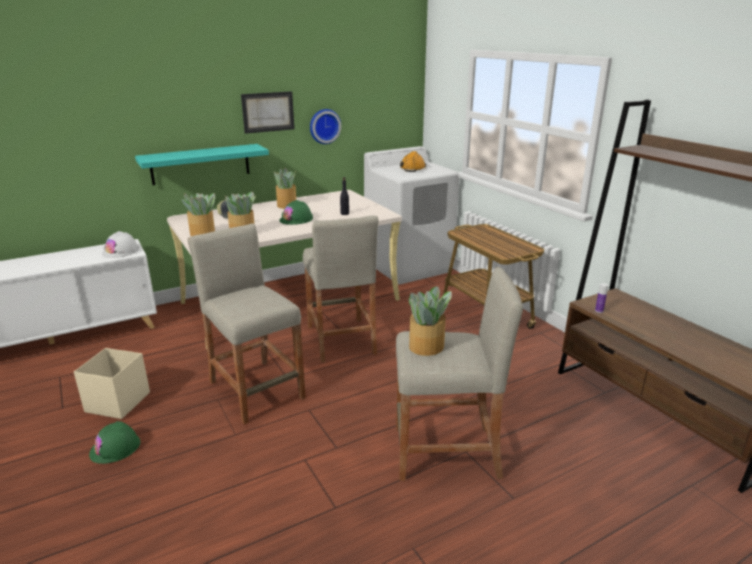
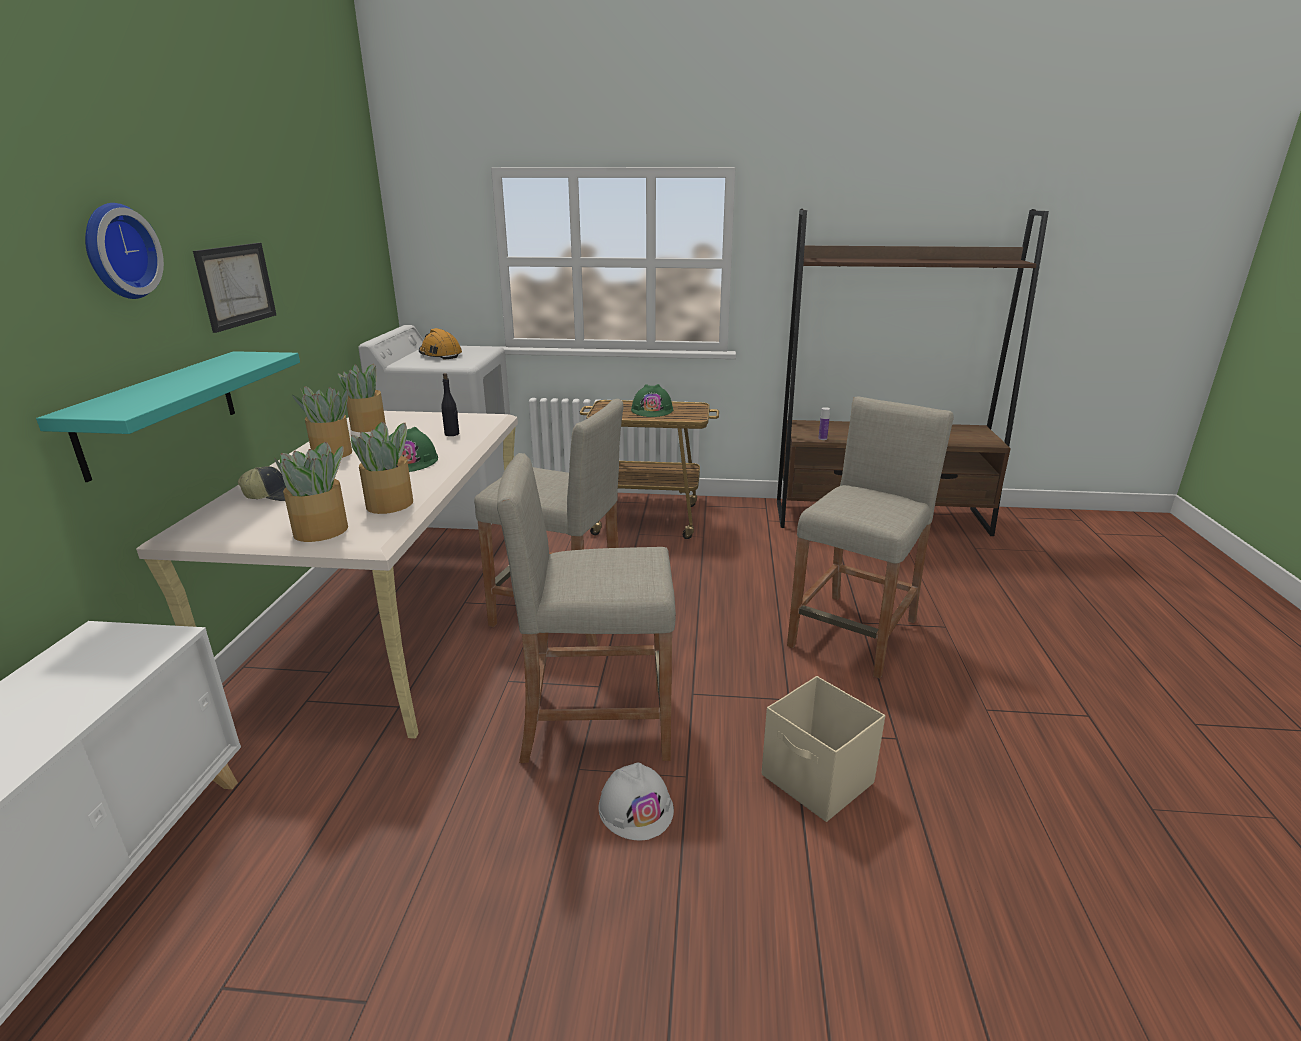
camera: 55 degrees left, 0 degrees up
beige storage box [74,348,150,419] -> beige storage box moved to [762,676,885,822]
green hard hat [89,421,140,464] -> green hard hat moved to [631,384,673,417]
white hard hat [102,231,139,258] -> white hard hat moved to [598,763,674,840]
wall clock [310,109,341,144] -> wall clock moved to [85,203,164,299]
potted plant [409,286,452,356] -> potted plant moved to [338,364,386,432]

